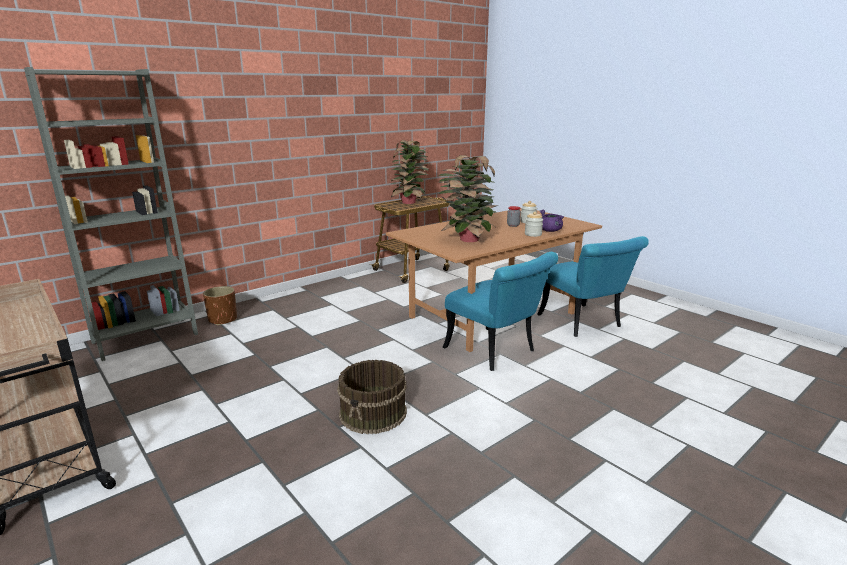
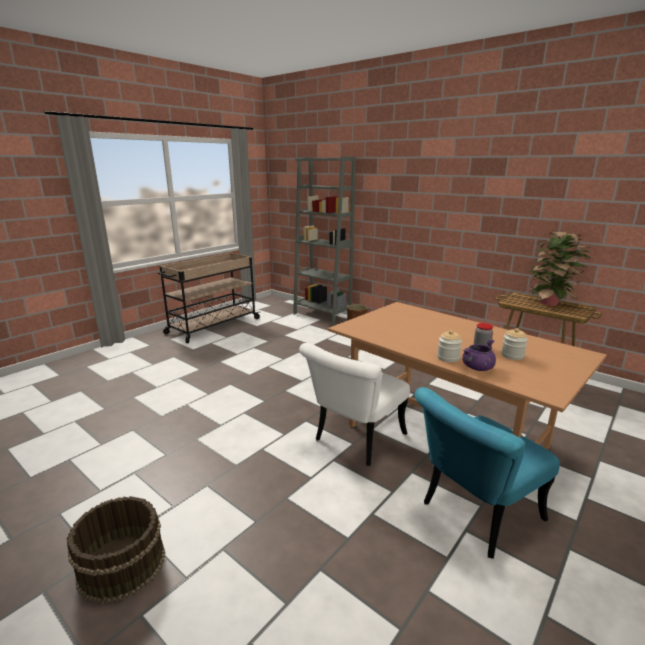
camera: 80 degrees right, 0 degrees up
brown bucket [337,360,407,434] -> brown bucket moved to [67,496,165,604]
potted plant [438,155,498,242] -> none
turquoise chair [443,252,558,371] -> white chair [299,343,410,466]

